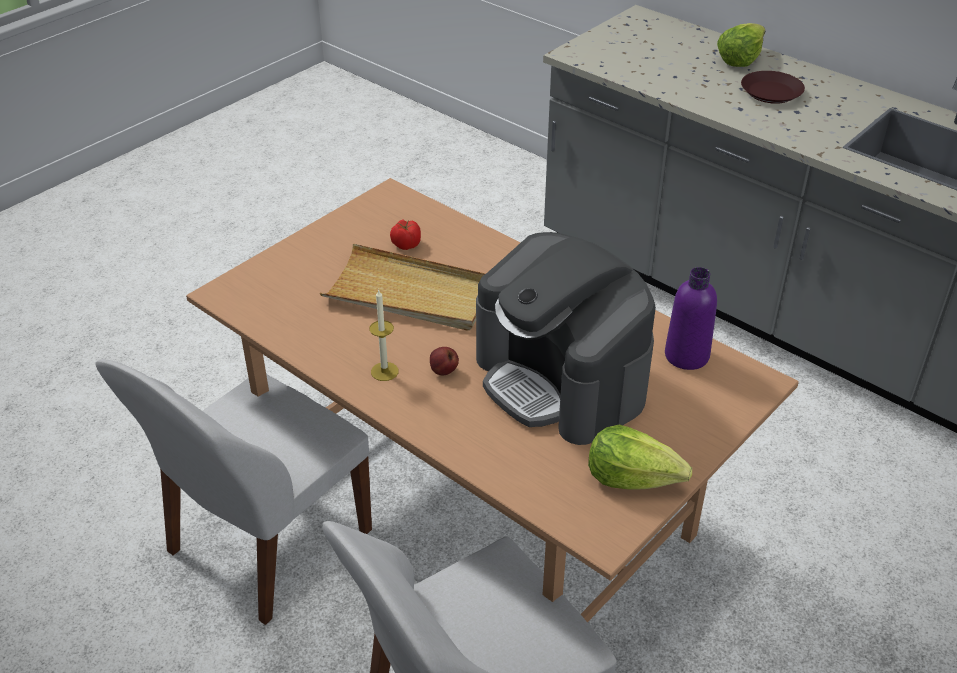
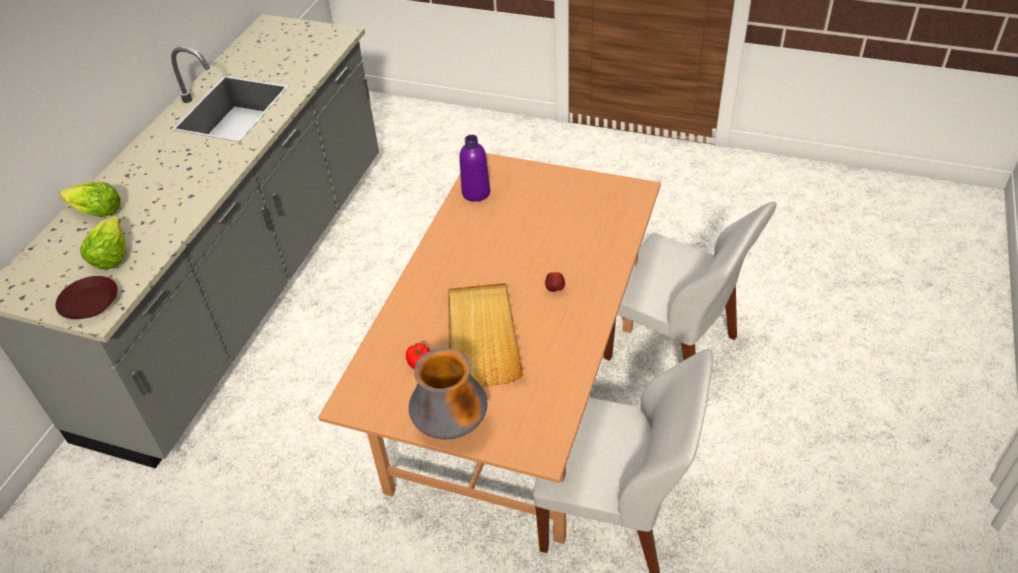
camera: 110 degrees left, 5 degrees up
candle [369,290,399,381] -> none
coffee machine [476,232,656,445] -> none
lettuce [588,424,692,490] -> lettuce moved to [80,216,126,269]
brown plate [741,71,805,104] -> brown plate moved to [55,276,118,319]
none -> vase [409,348,487,439]

